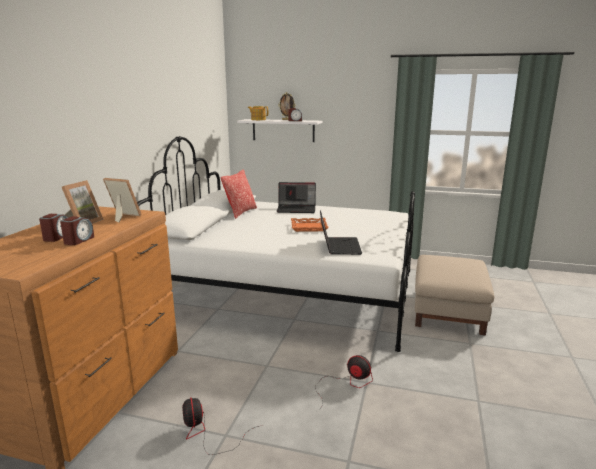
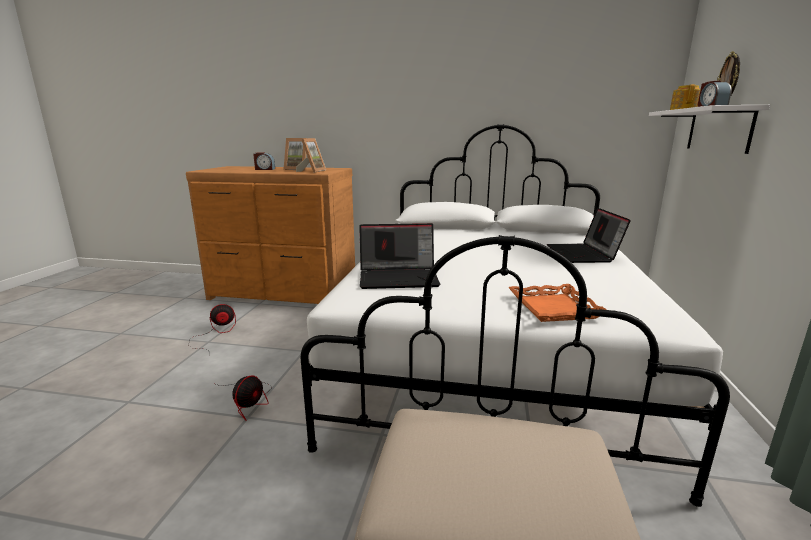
camera: 85 degrees right, 0 degrees up
alarm clock [60,216,94,245] -> none
pillow [221,169,257,219] -> none
orange tray [291,218,329,232] -> orange tray moved to [508,284,607,322]

